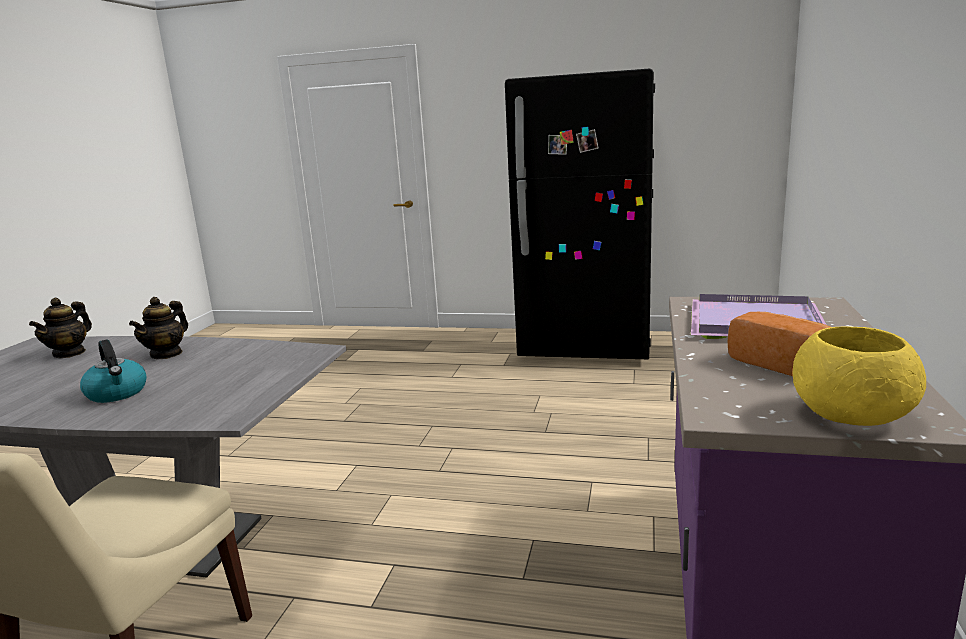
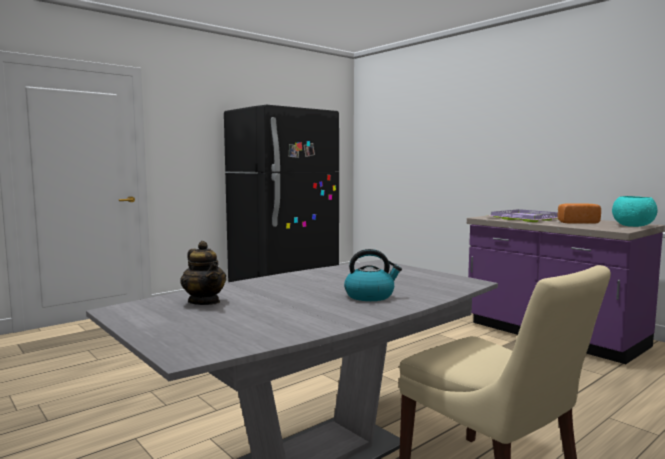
camera: 55 degrees left, 10 degrees down
teapot [129,297,188,359] -> none
yellow bowl [793,326,926,426] -> turquoise bowl [612,196,658,227]

